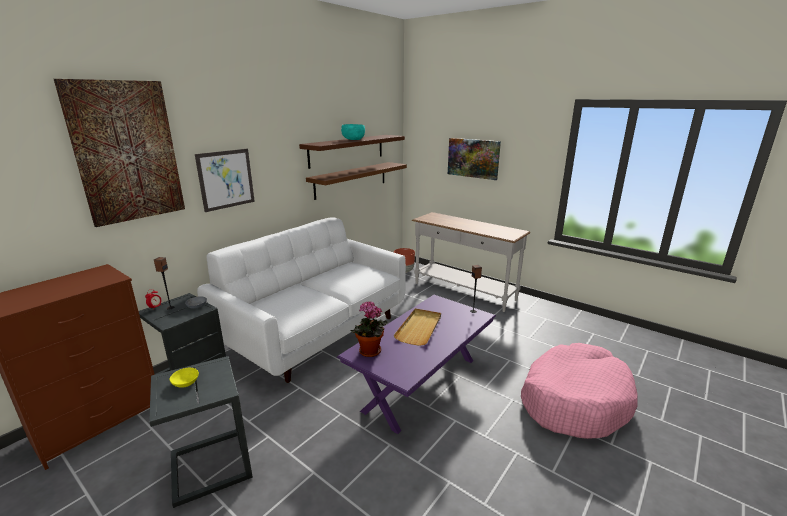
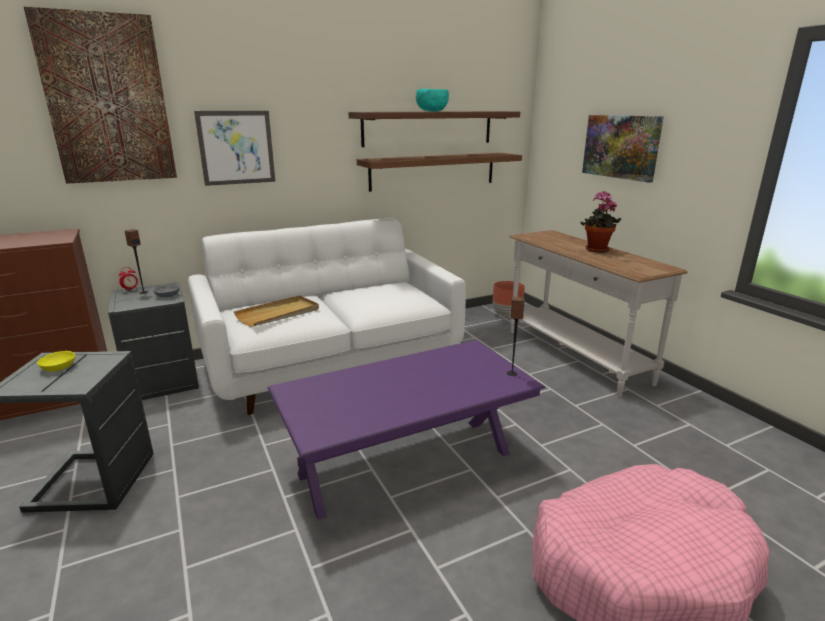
camera: 25 degrees right, 0 degrees up
potted plant [351,302,387,357] -> potted plant moved to [580,191,621,253]
beige tray [394,308,441,346] -> beige tray moved to [233,296,319,327]

